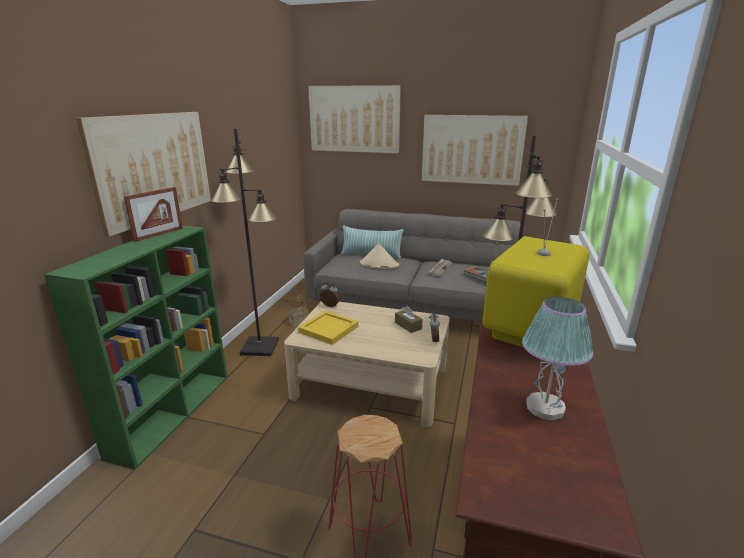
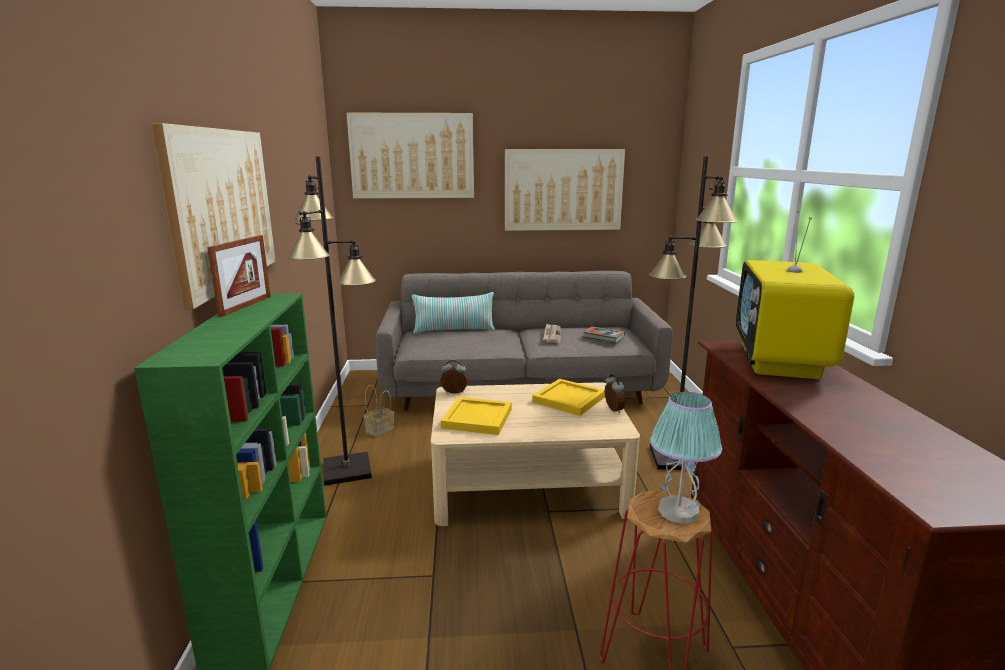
camera: 20 degrees left, 5 degrees down
beige hat [360,243,399,269] -> none
brown tissue box [395,306,423,333] -> yellow tray [532,379,605,416]
table lamp [522,297,593,420] -> table lamp moved to [650,392,722,524]

